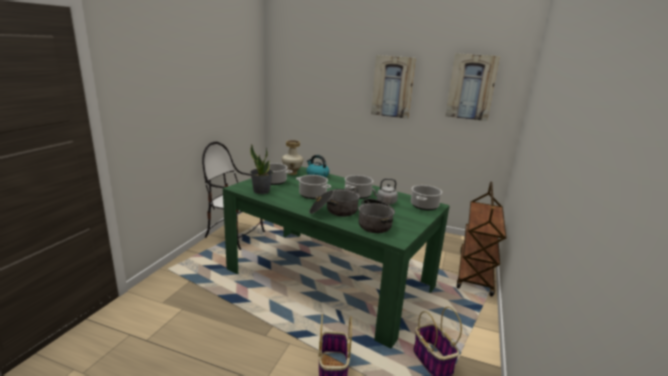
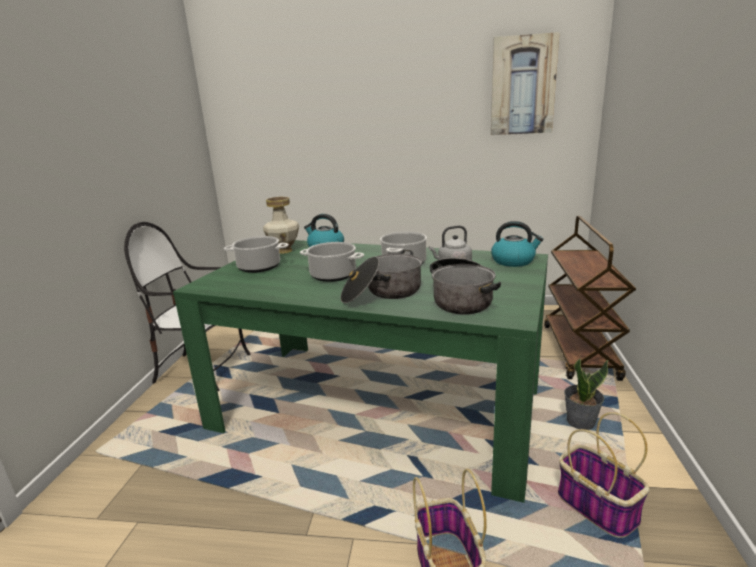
camera: 10 degrees left, 0 degrees up
potted plant [250,144,273,194] -> potted plant moved to [564,358,608,430]
picture [371,55,416,119] -> none
cooking pot [411,185,442,210] -> kettle [491,221,544,267]

